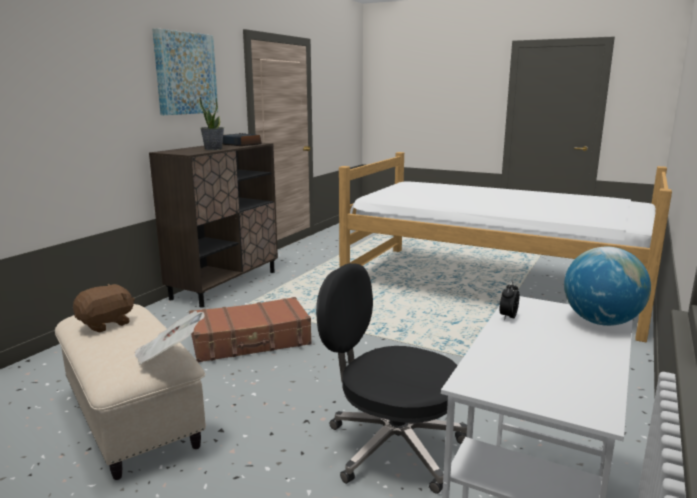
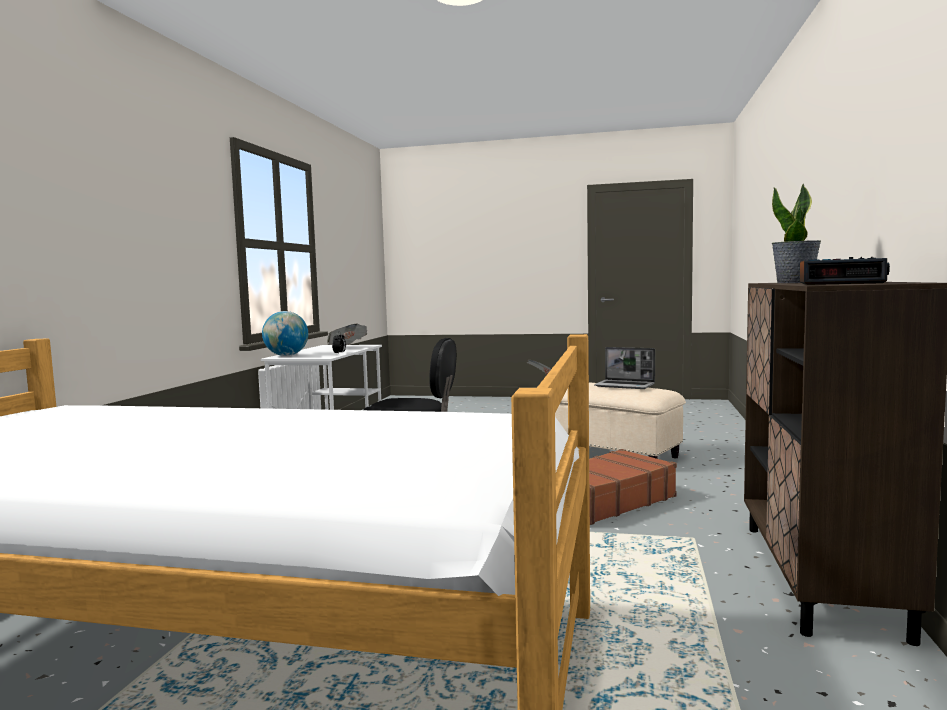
camera: 165 degrees right, 10 degrees down
brown plush toy [73,284,135,332] -> laptop [594,347,655,389]
picture [152,28,218,115] -> none
none -> newspaper [327,324,367,345]

